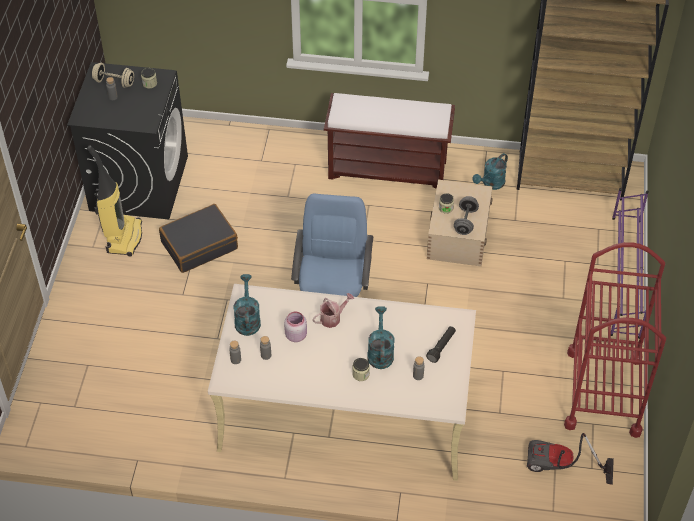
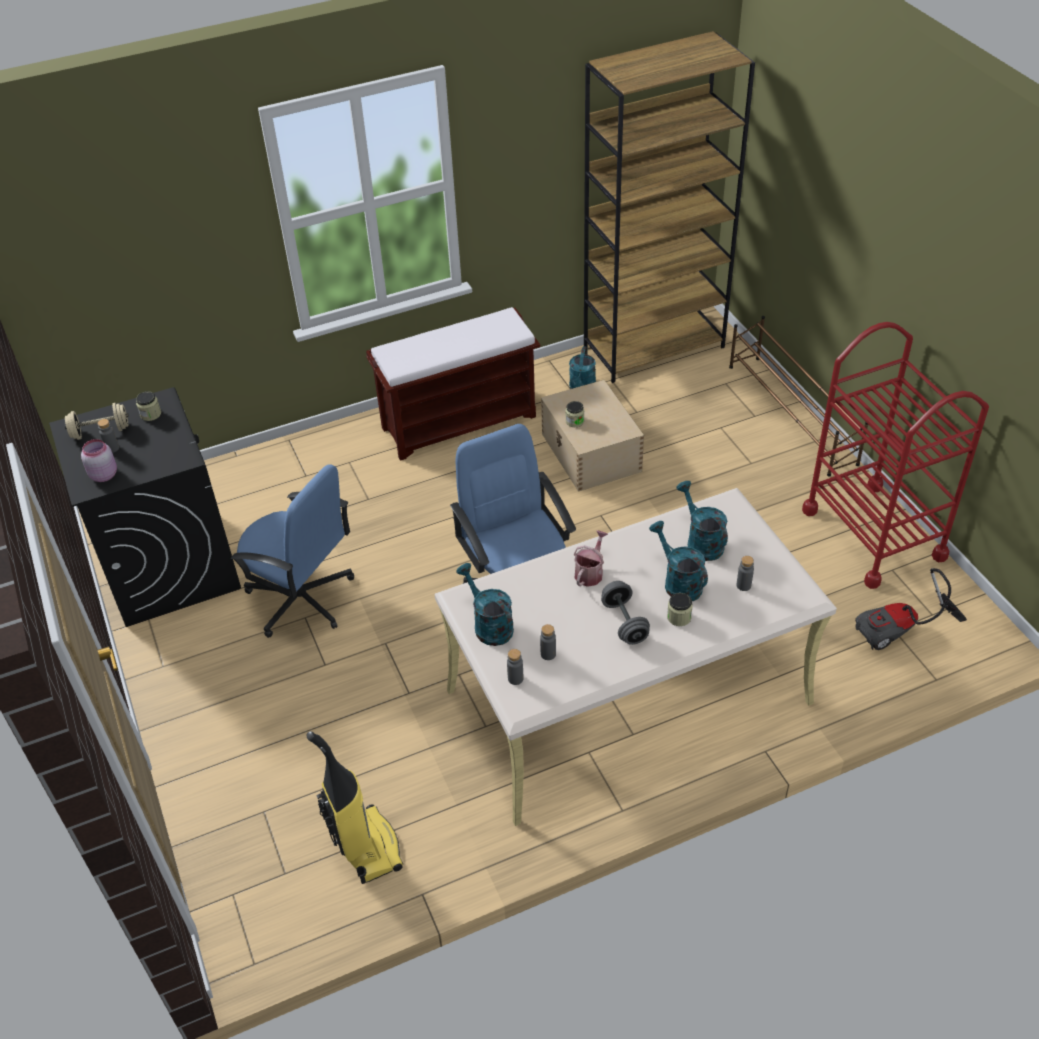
camera: 30 degrees left, 5 degrees down
vacuum cleaner [87,145,142,256] -> vacuum cleaner moved to [306,731,403,884]
black suitcase [159,204,238,273] -> blue office chair [231,464,354,638]
pink jar [284,312,307,342] -> pink jar moved to [81,439,117,482]
black flashlight [426,326,456,363] -> none
grey dumbbell [454,196,479,235] -> grey dumbbell moved to [601,581,650,645]
purple shoe rack [611,188,649,339] -> brown shoe rack [729,316,868,477]
none -> turquoise watering can [676,481,728,561]

